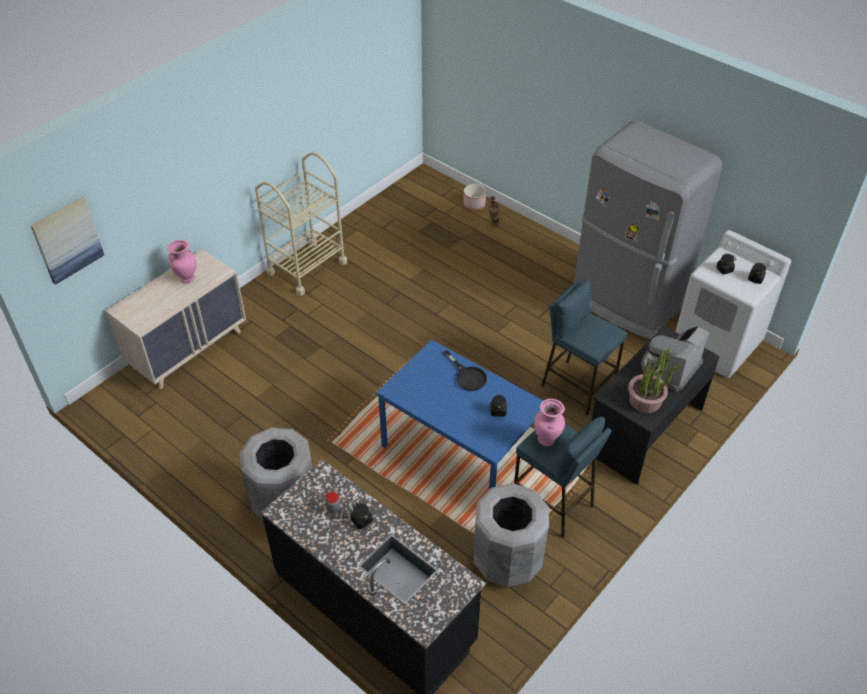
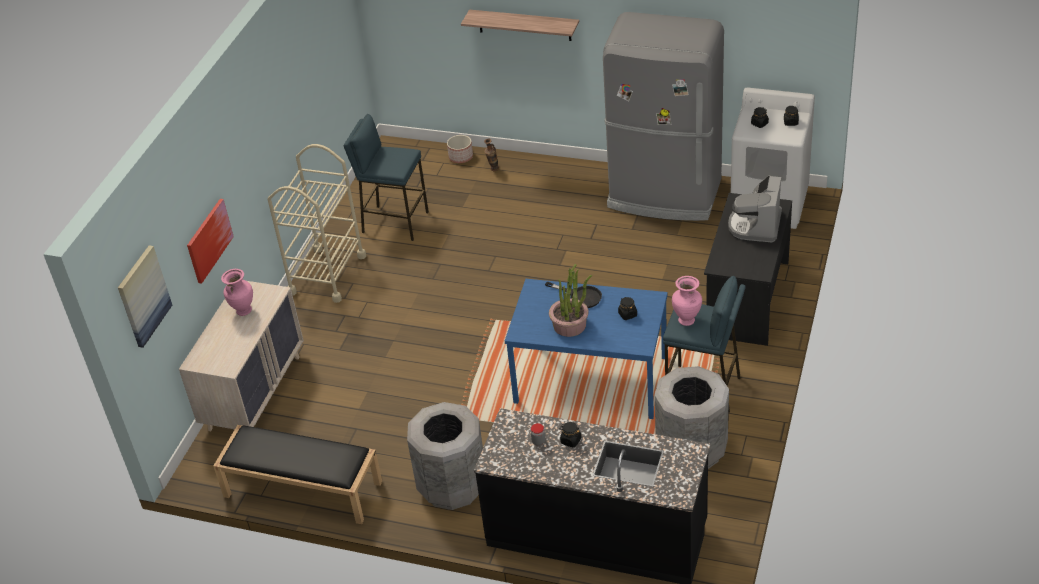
camera: 20 degrees left, 5 degrees down
blue stool [541,279,627,416] -> blue stool moved to [343,114,429,241]
potted plant [628,349,681,413] -> potted plant moved to [549,264,592,337]
none -> picture [187,199,234,284]
none -> black bench [213,425,382,524]
none -> shelf [461,10,579,41]

